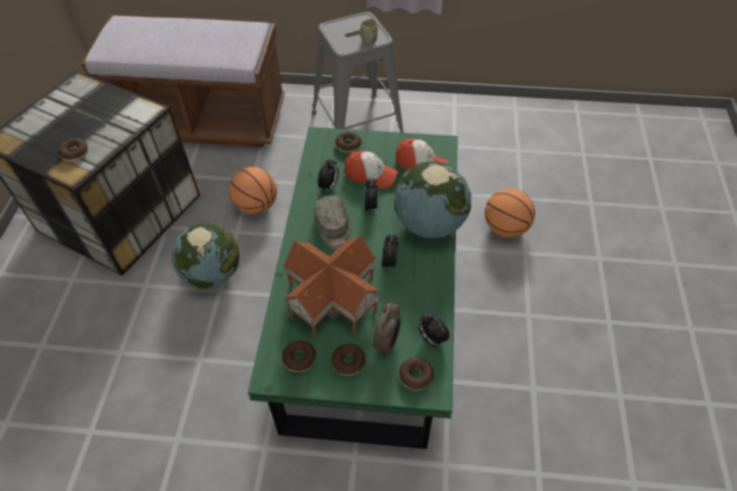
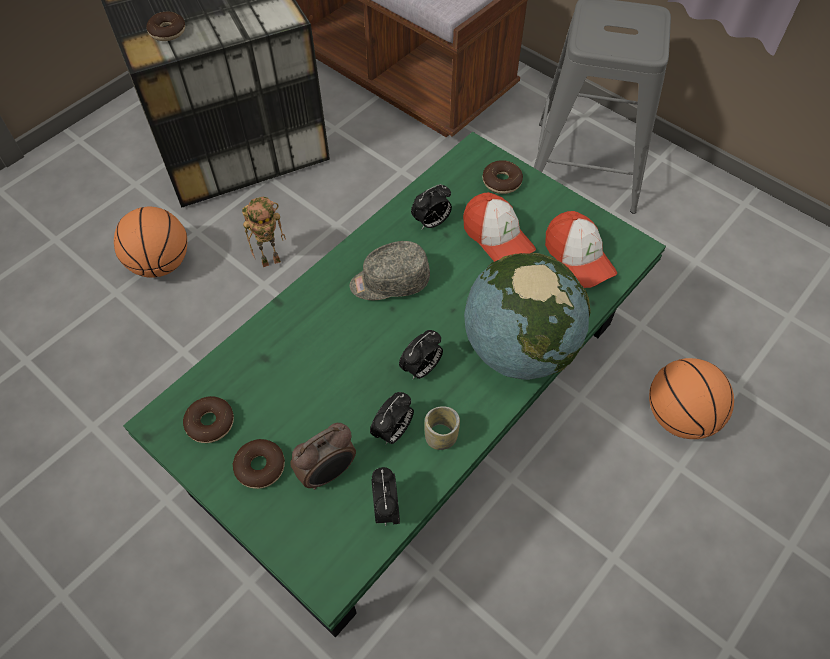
camera: 35 degrees right, 5 degrees up
globe [172,222,240,289] -> toy robot [242,197,286,267]
basketball [229,167,277,214] -> basketball moved to [114,207,187,278]
toy house [283,236,380,338] -> none
grey cap [314,195,350,249] -> grey cap turned 60 degrees clockwise [350,241,430,300]
cup [361,19,378,44] -> cup moved to [424,406,460,450]
alarm clock [364,179,377,213] -> alarm clock moved to [370,392,414,444]
donut [399,358,434,391] -> none

